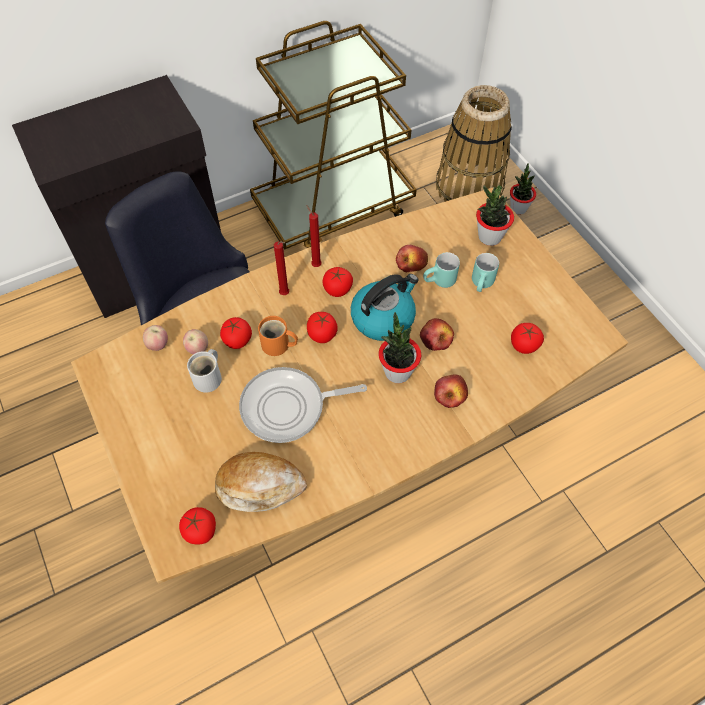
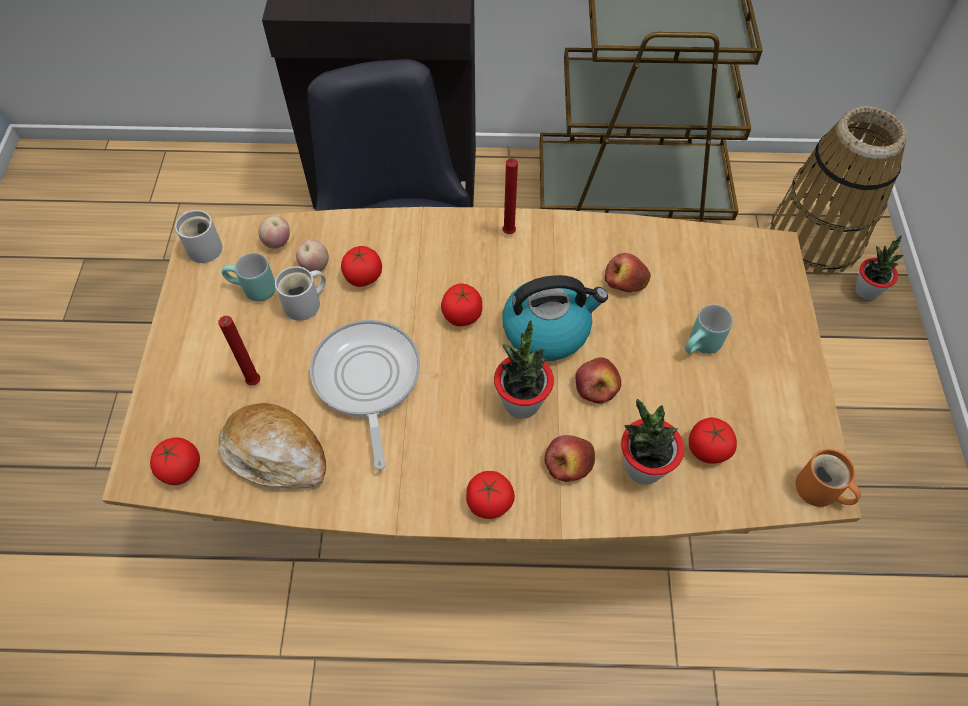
camera: 30 degrees right, 0 degrees up
frying pan [239,367,367,443] -> frying pan turned 60 degrees clockwise [310,320,420,470]
orange mug [258,316,298,356] -> orange mug moved to [795,449,861,507]
red candle [274,241,289,295] -> red candle moved to [218,316,260,386]
tomato [322,267,353,297] -> tomato moved to [466,471,515,519]
turquoise mug [423,252,460,288] -> turquoise mug moved to [222,253,276,301]
potted plant [476,185,514,246] -> potted plant moved to [621,399,684,484]
none -> white mug [175,210,222,263]

